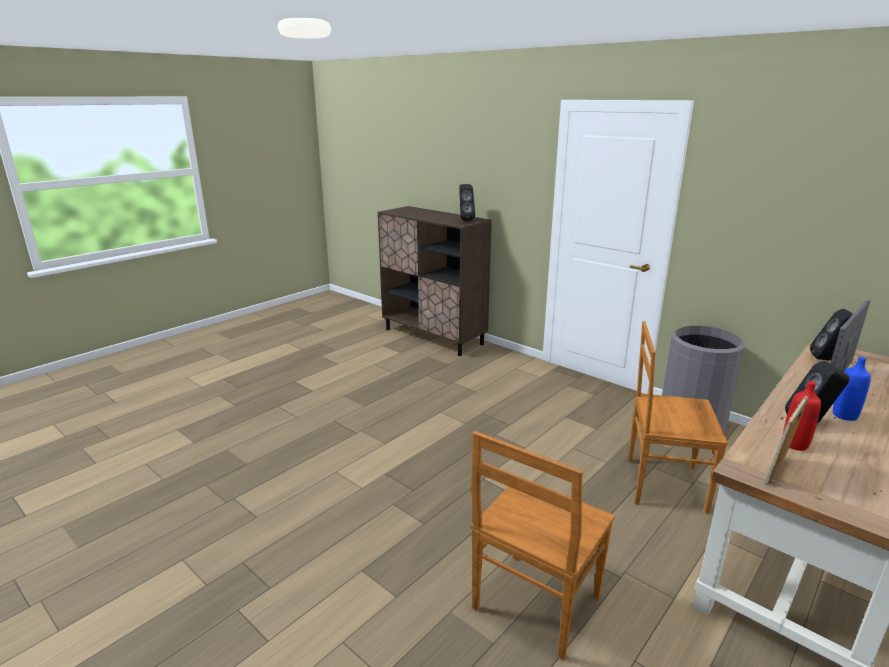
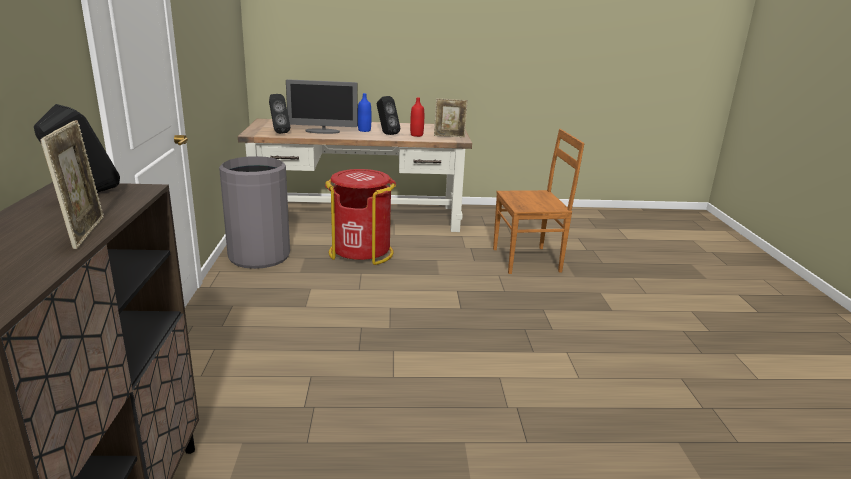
camera: 135 degrees left, 0 degrees up
brown chair [628,321,728,514] -> red trash can [325,169,396,265]
none -> picture frame [40,120,104,249]

